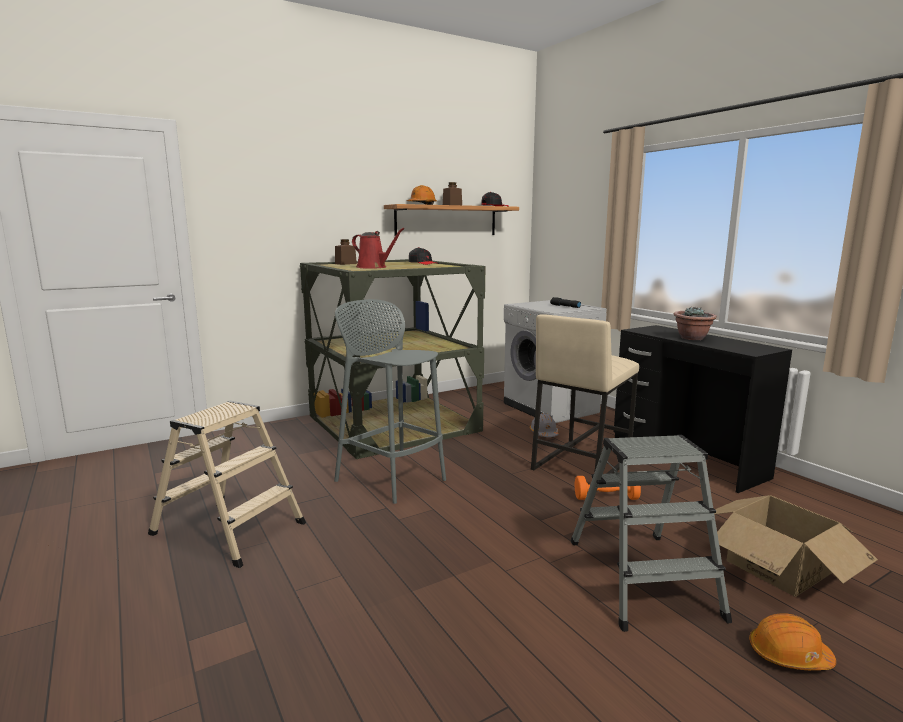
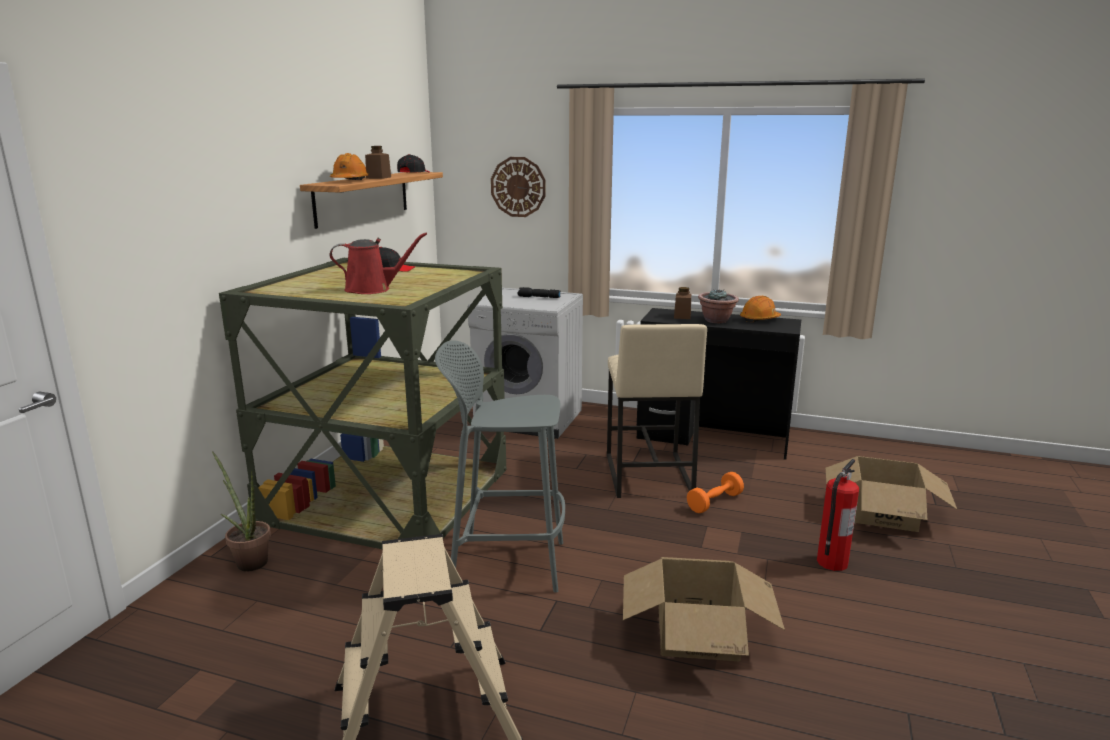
camera: 40 degrees left, 5 degrees up
brown jar [335,239,357,265] -> brown jar moved to [674,287,691,319]
grey hard hat [530,413,559,437] -> none
grey step ladder [570,435,732,632] -> fire extinguisher [817,459,859,571]
orange hard hat [749,613,836,670] -> orange hard hat moved to [740,296,781,322]
none -> potted plant [212,451,271,572]
none -> wall clock [491,157,546,217]
none -> cardboard box [623,557,785,662]

